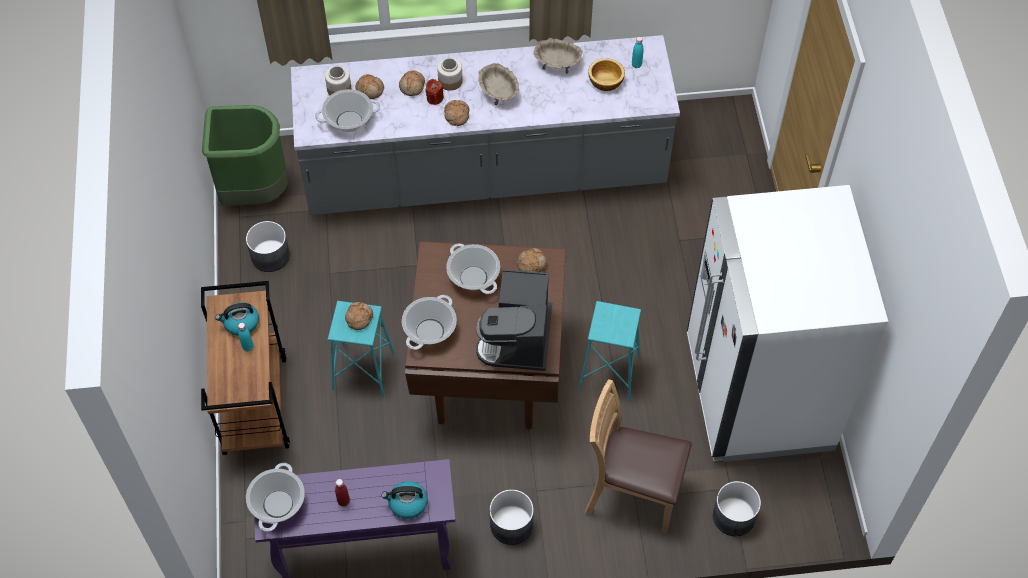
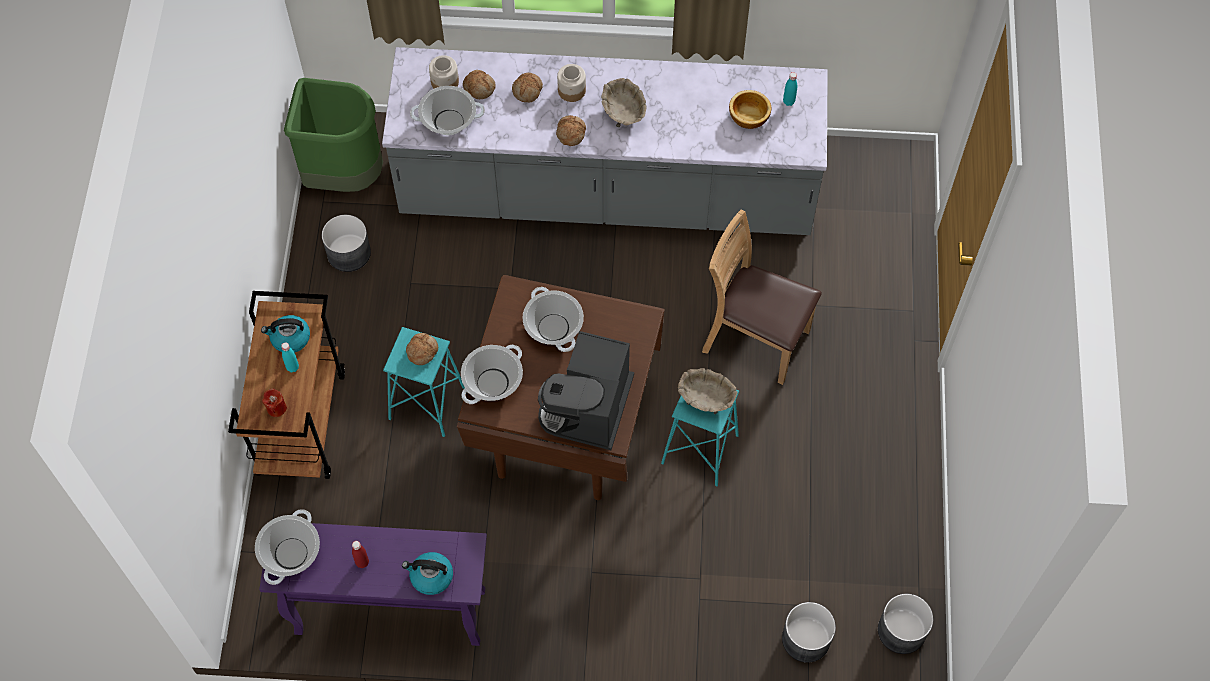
camera: 10 degrees right, 5 degrees up
red candle [425,79,444,105] -> red candle moved to [262,388,287,417]
grey planter [489,489,534,545] -> grey planter moved to [878,594,933,654]
bread [517,248,547,272] -> none
beige bowl [534,38,583,74] -> beige bowl moved to [678,368,738,414]
brown chair [585,379,692,534] -> brown chair moved to [702,209,822,385]
white fridge [687,185,888,462] -> none

